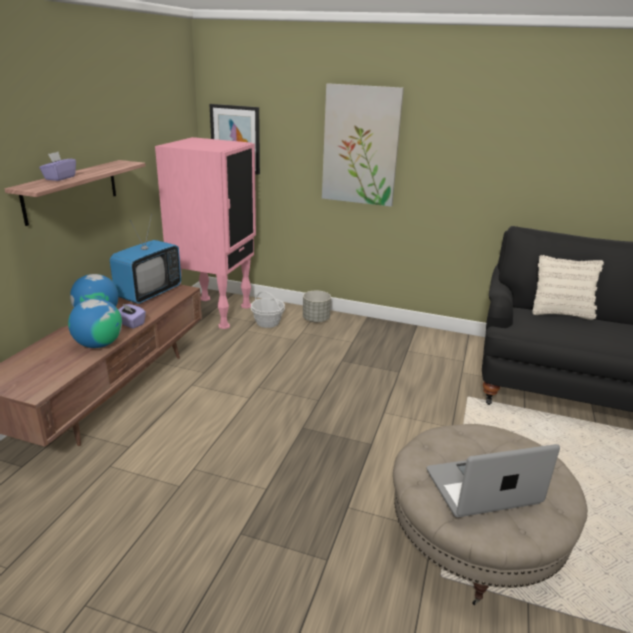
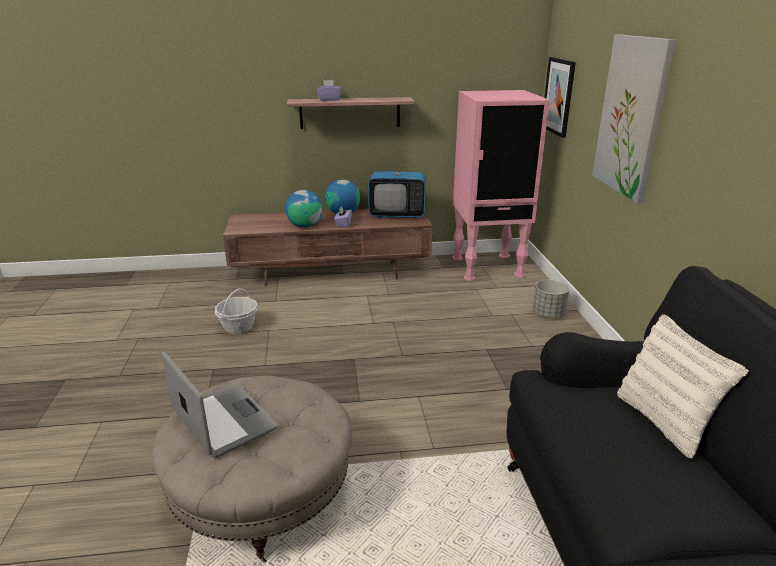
camera: 65 degrees right, 0 degrees up
basket [251,291,285,328] -> basket moved to [215,288,258,334]

